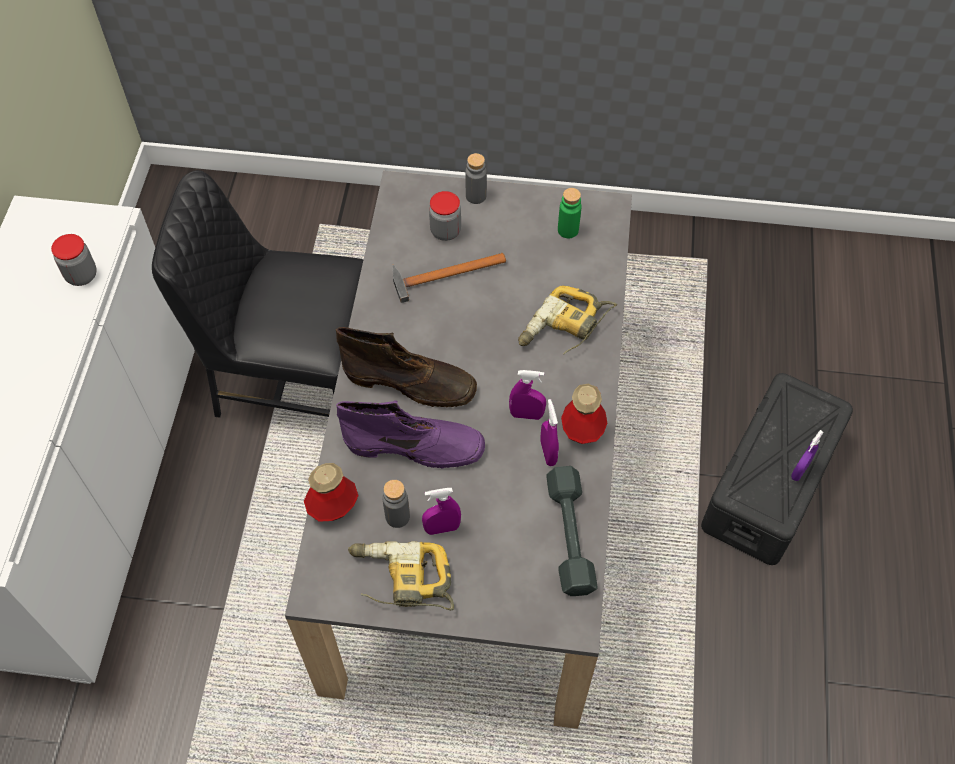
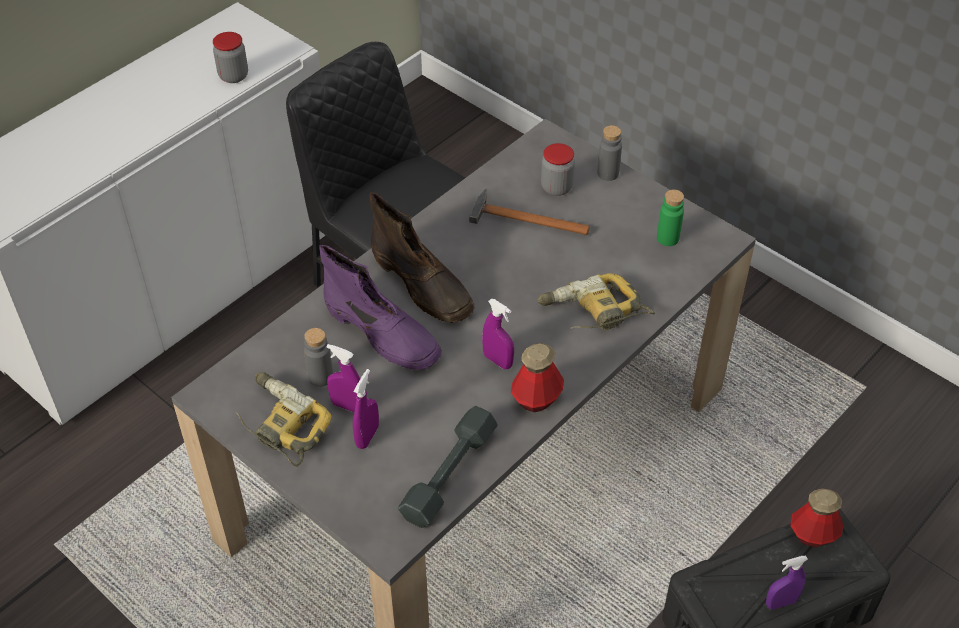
camera: 35 degrees right, 10 degrees down
bottle [304,463,359,522] -> bottle moved to [790,488,843,547]
purple spray bottle [540,399,559,466] -> purple spray bottle moved to [353,369,379,449]

